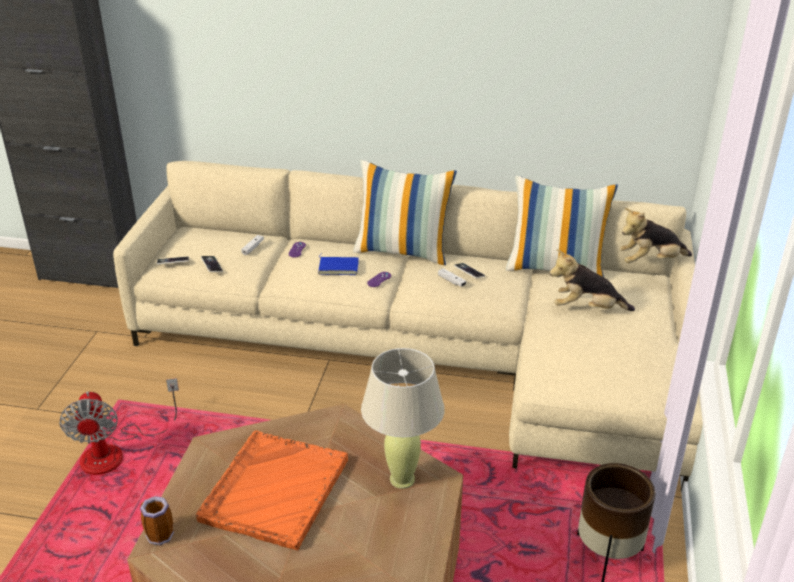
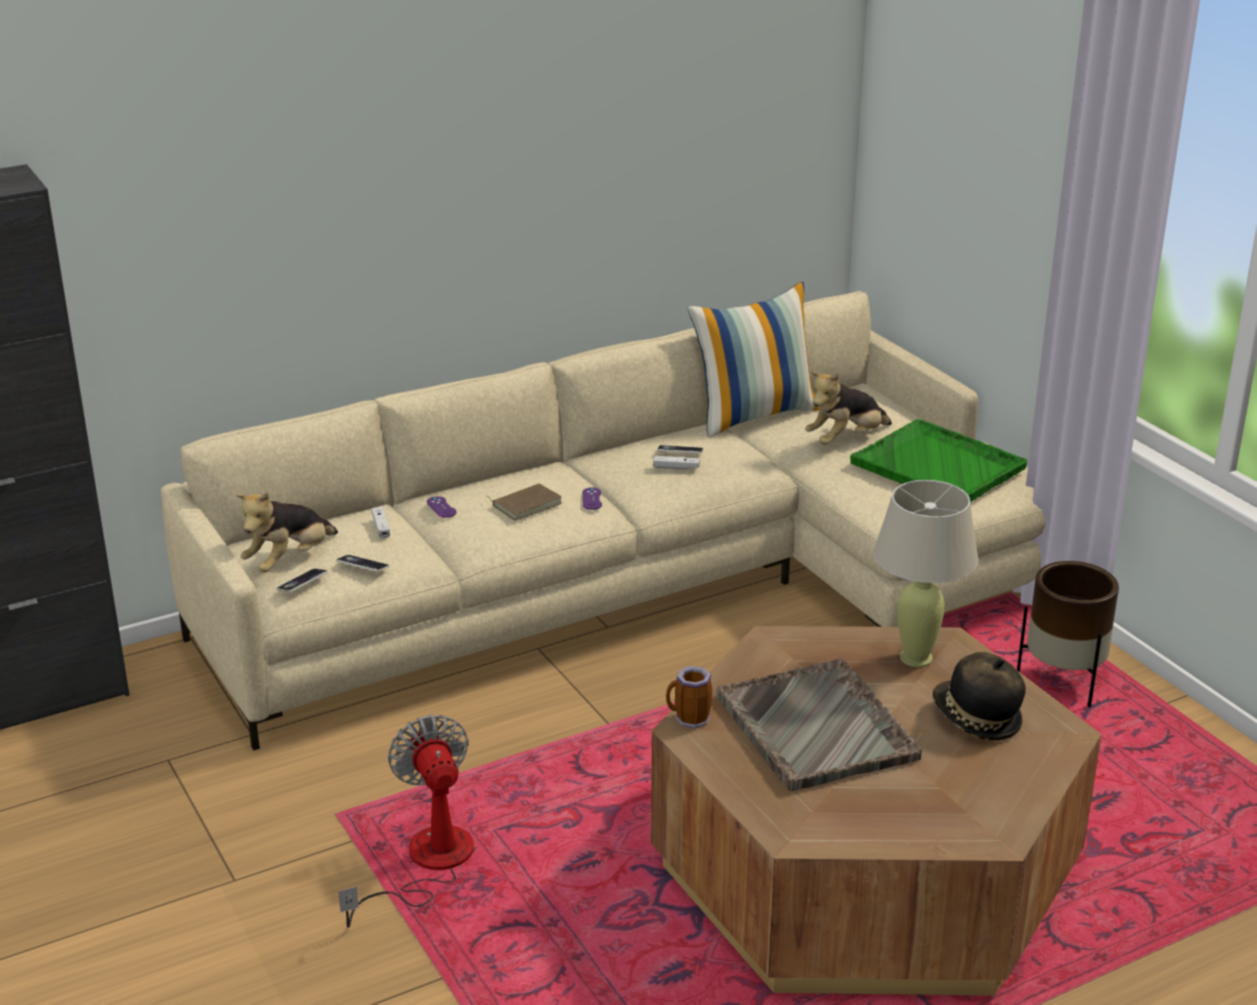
camera: 40 degrees left, 5 degrees down
fan [59,378,179,475] -> fan turned 150 degrees counterclockwise [338,714,474,928]
mug [140,496,174,545] -> mug moved to [666,666,712,728]
orange tray [196,431,348,550] -> grey tray [717,659,922,791]
blue book [318,253,359,275] -> brown book [488,483,562,521]
pillow [353,160,457,265] -> none
plush toy [619,208,692,263] -> plush toy moved to [236,492,338,572]
none -> green tray [850,419,1027,502]
none -> hat [933,652,1026,740]

